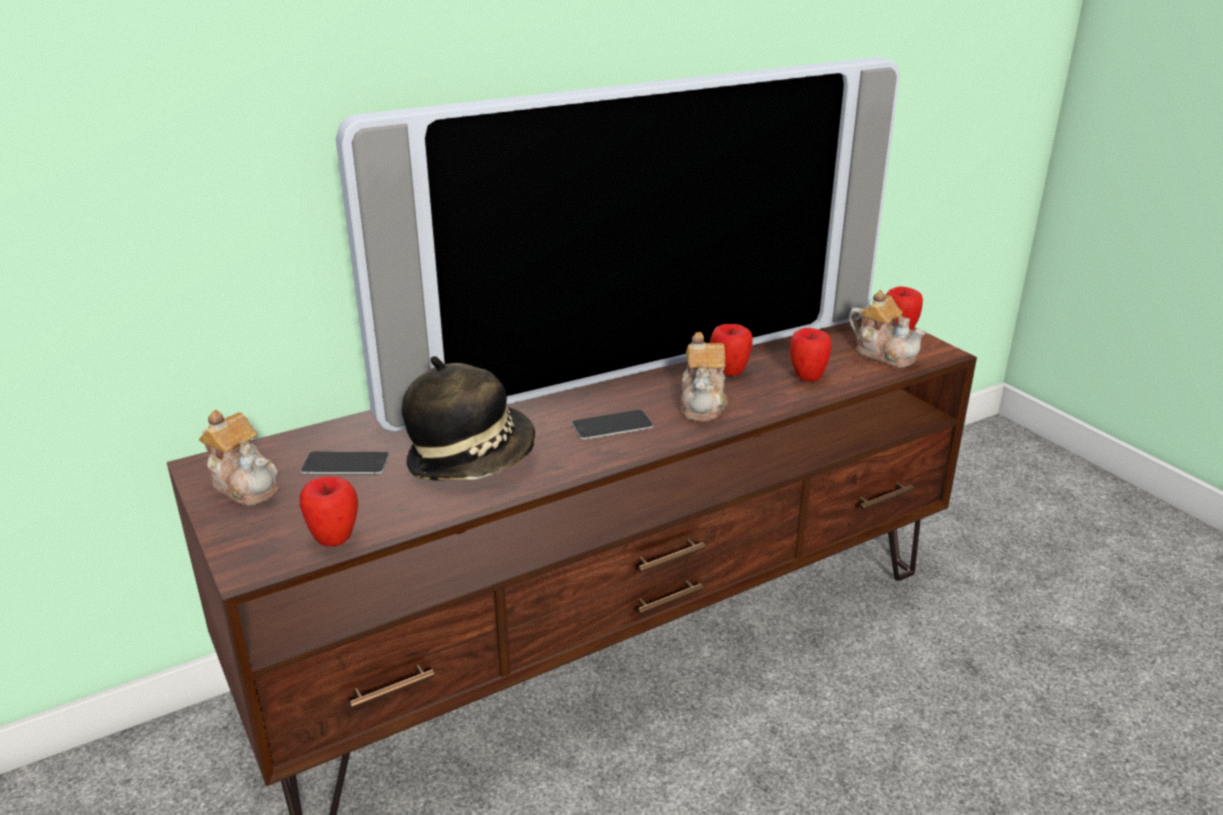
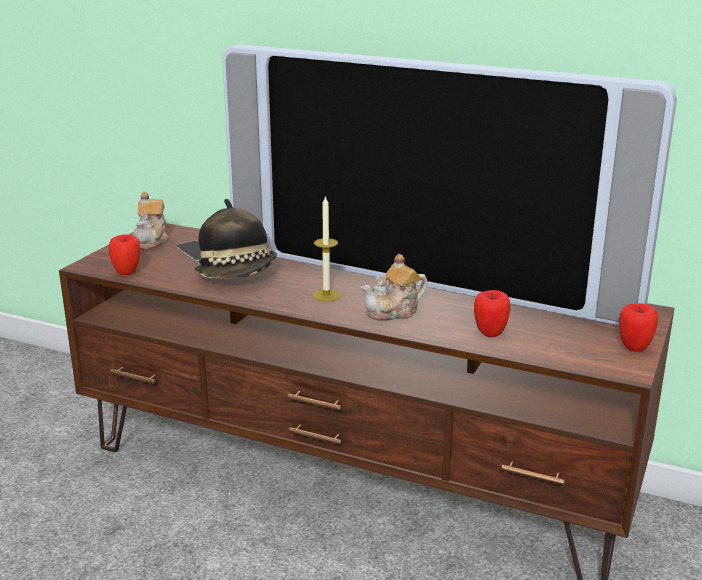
camera: 55 degrees right, 5 degrees down
phone [571,410,654,440] -> candle [313,195,341,302]
apple [710,324,753,376] -> none
teapot [849,290,926,368] -> none

